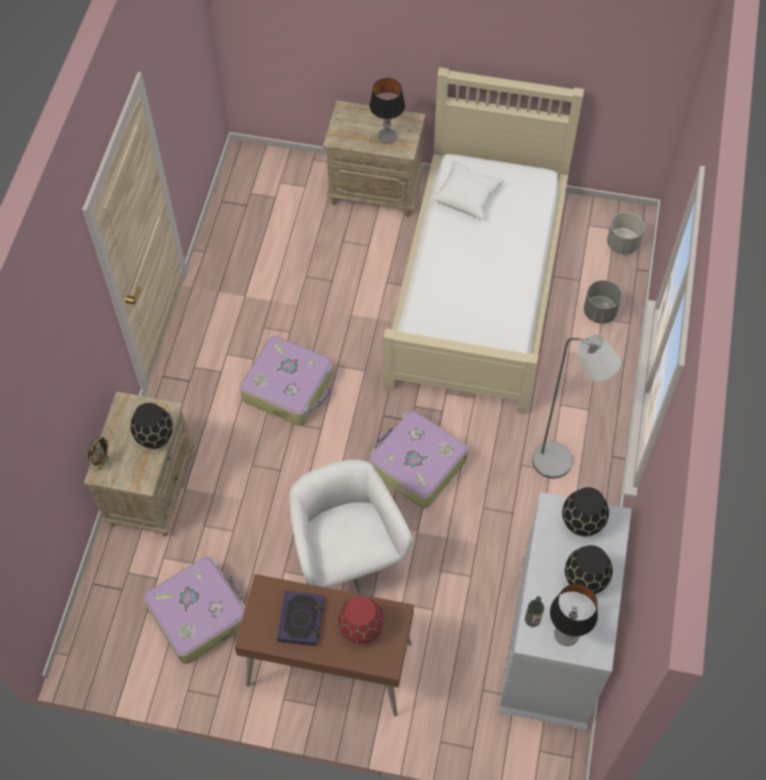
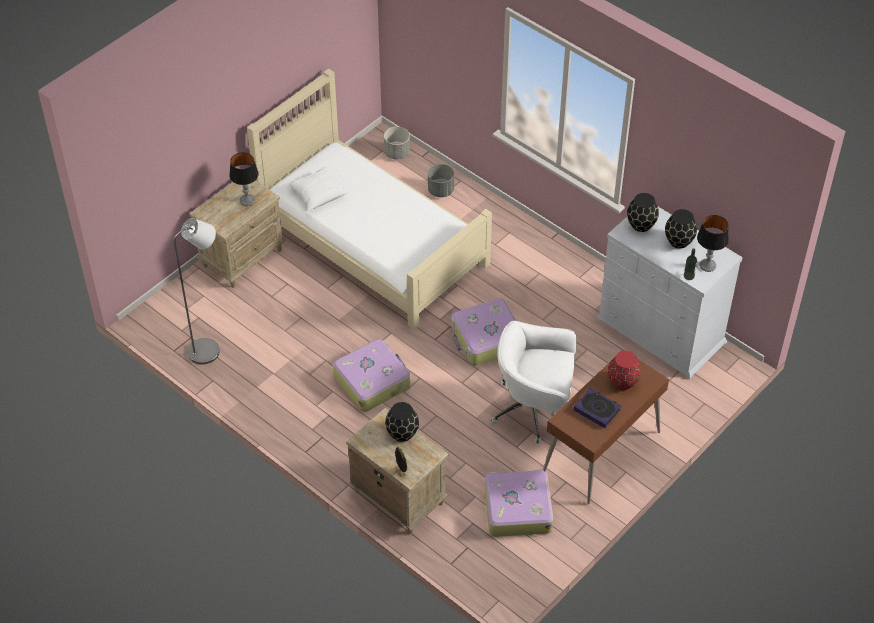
camera: 60 degrees left, 10 degrees down
grey floor lamp [532,334,622,478] -> grey floor lamp moved to [174,218,220,364]

